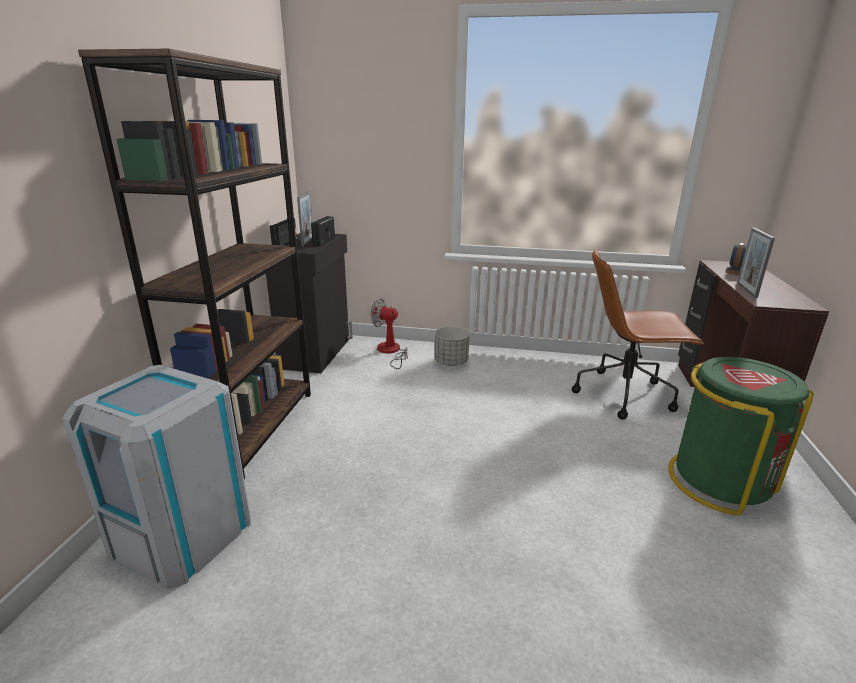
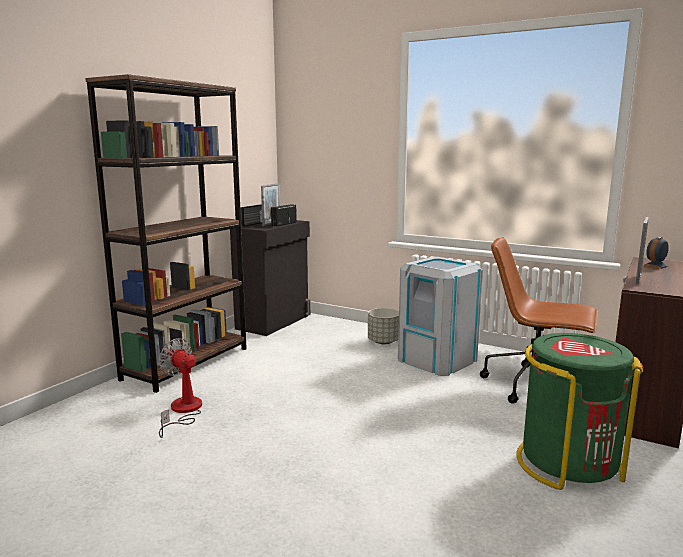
camera: 20 degrees right, 10 degrees down
grey trash can [62,365,251,588] -> grey trash can moved to [398,257,483,376]
fan [371,298,408,369] -> fan moved to [159,339,202,438]

